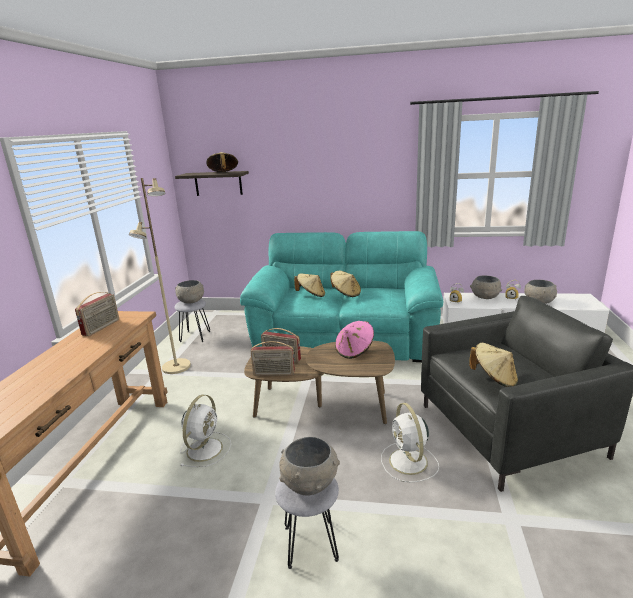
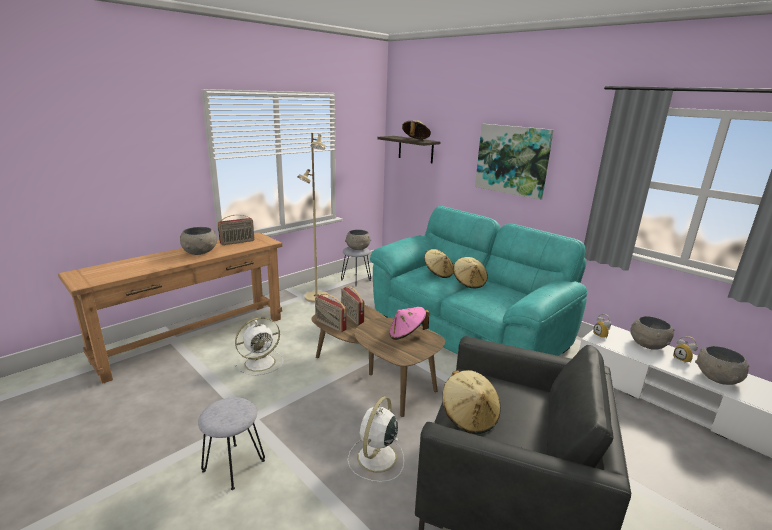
camera: 35 degrees right, 0 degrees up
grey bowl [279,437,340,496] -> grey bowl moved to [180,227,217,255]
none -> picture [475,124,554,200]

